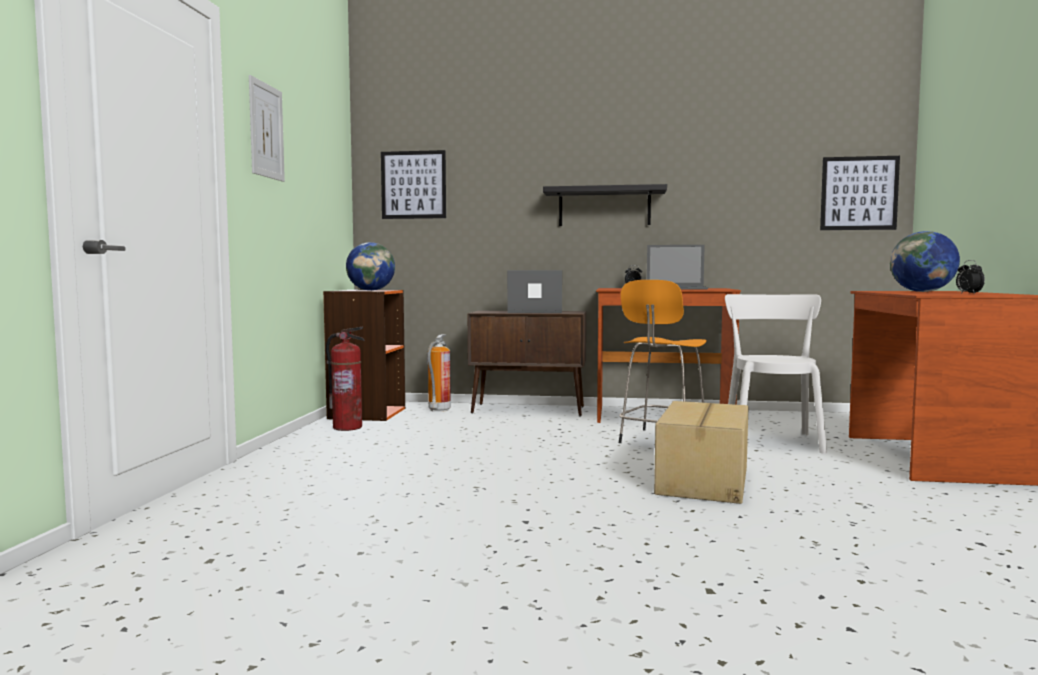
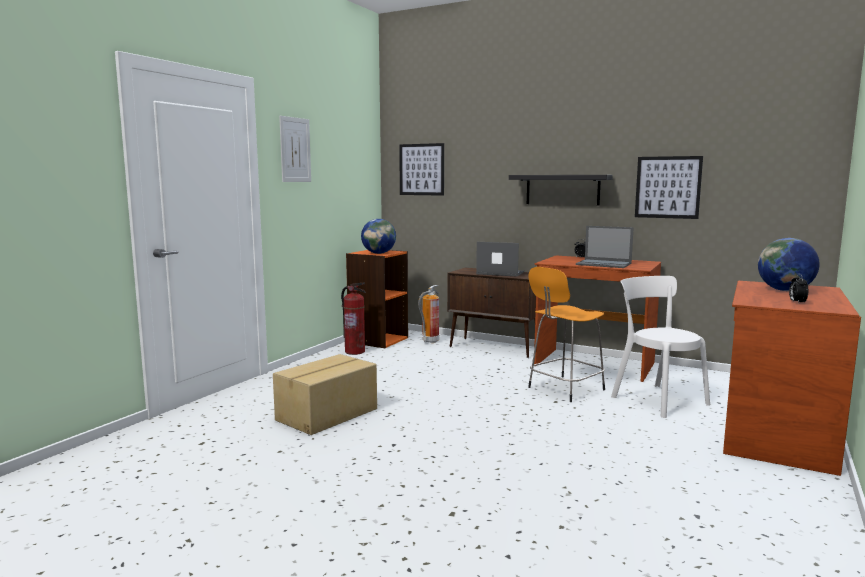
camera: 20 degrees right, 5 degrees up
cardboard box [654,401,748,504] -> cardboard box moved to [273,354,377,435]
white chair [725,294,827,454] -> white chair turned 60 degrees counterclockwise [611,276,710,418]
picture [820,156,900,230] -> picture moved to [635,156,703,219]

